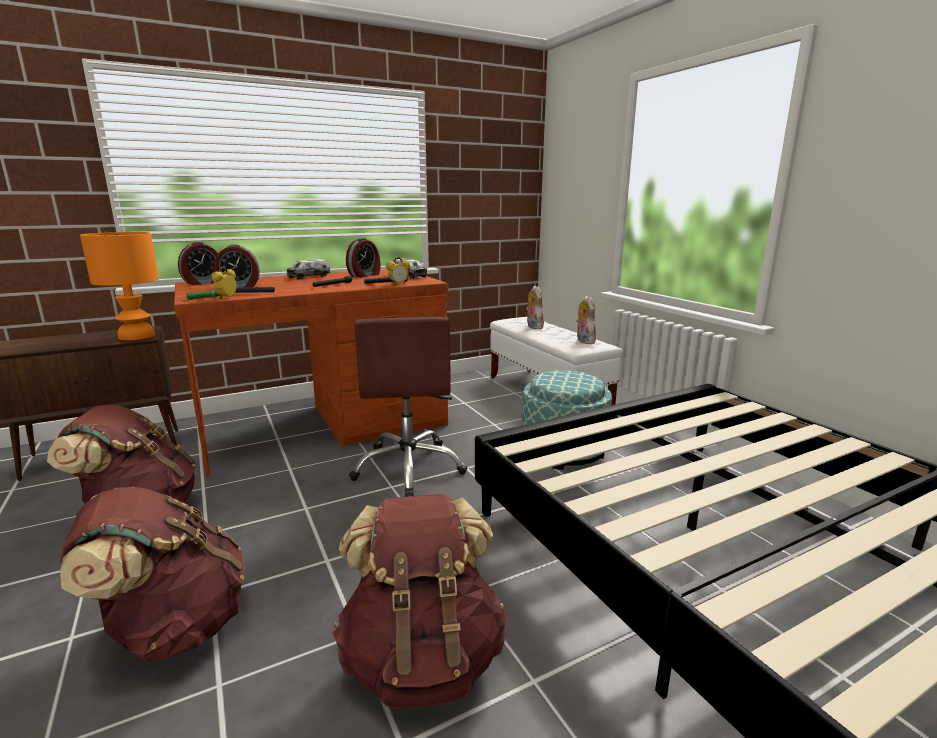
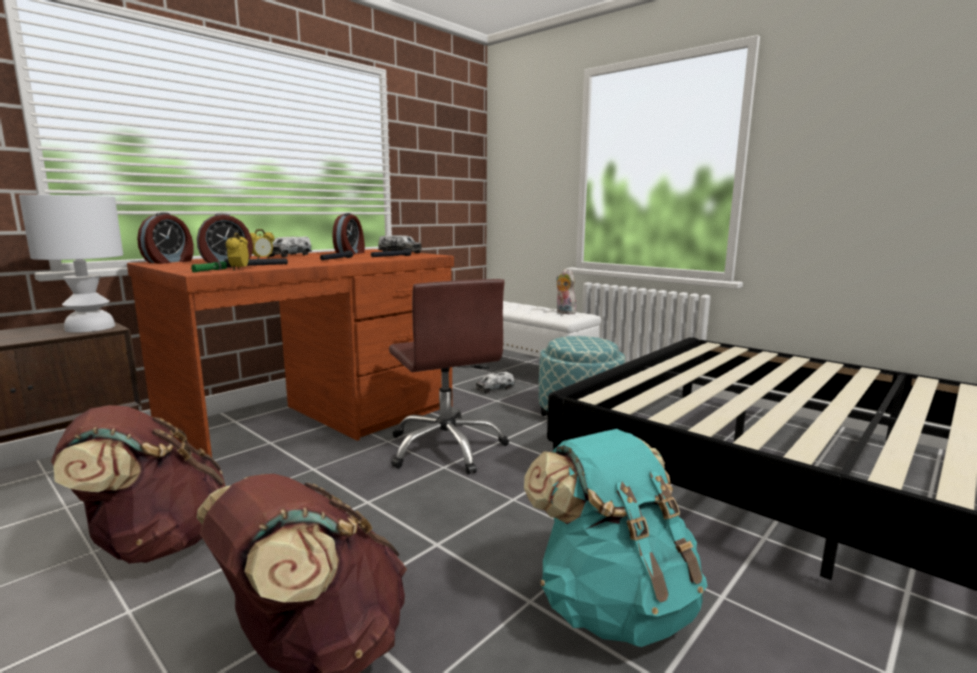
camera: 20 degrees left, 5 degrees down
orange table lamp [80,232,159,340] -> white table lamp [19,195,123,333]
brown backpack [332,494,507,708] -> turquoise backpack [524,429,707,647]
alarm clock [386,257,410,285] -> alarm clock moved to [250,229,274,259]
plush toy [526,286,544,329] -> none
none -> toy truck [476,371,514,394]

